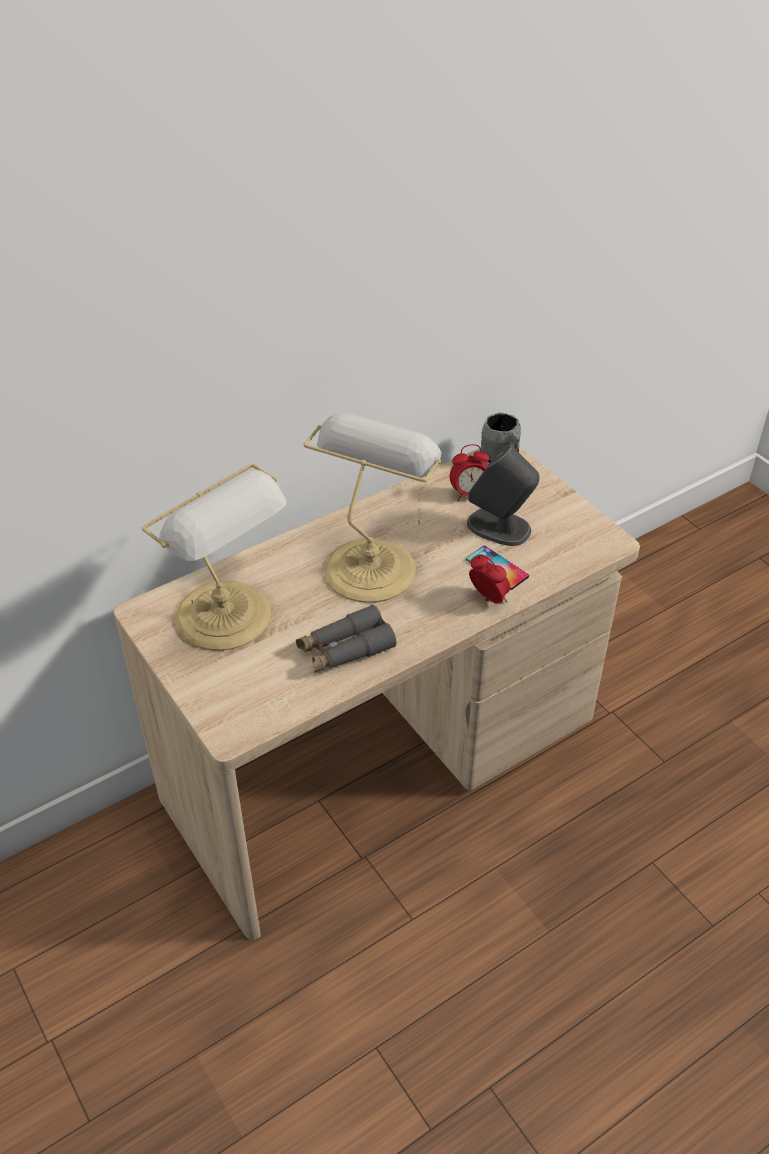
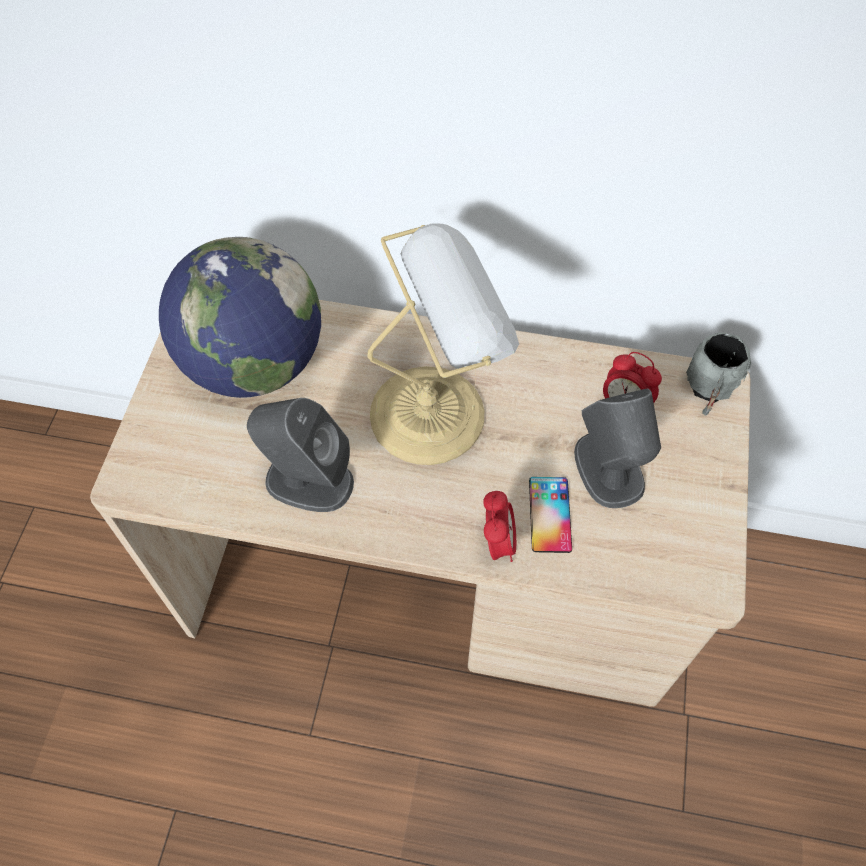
camera: 45 degrees right, 15 degrees up
table lamp [142,463,286,651] -> globe [159,237,321,398]
grey binoculars [296,605,397,673] -> grey speaker [247,398,354,512]

